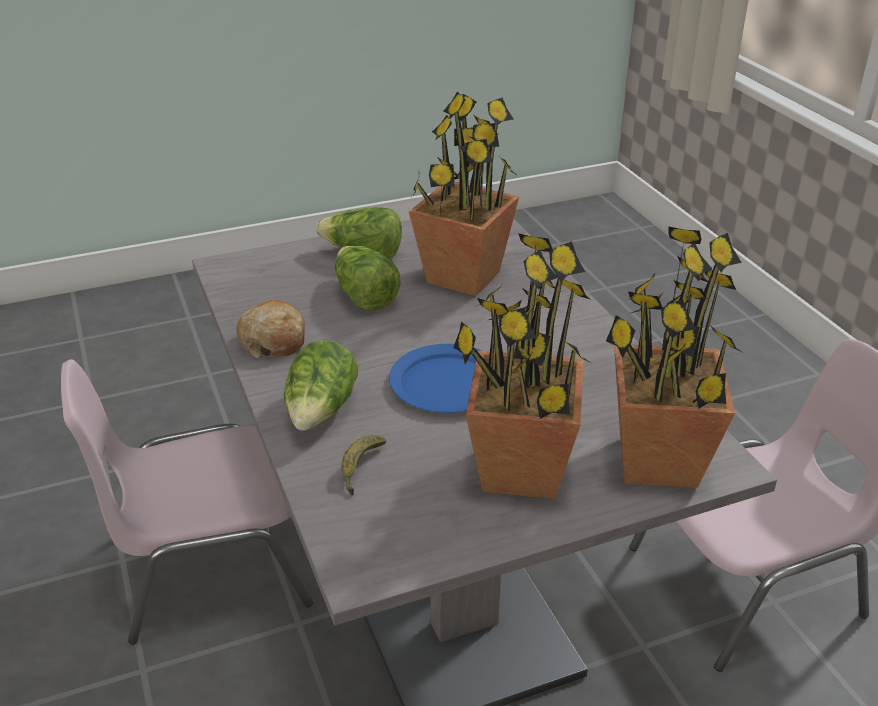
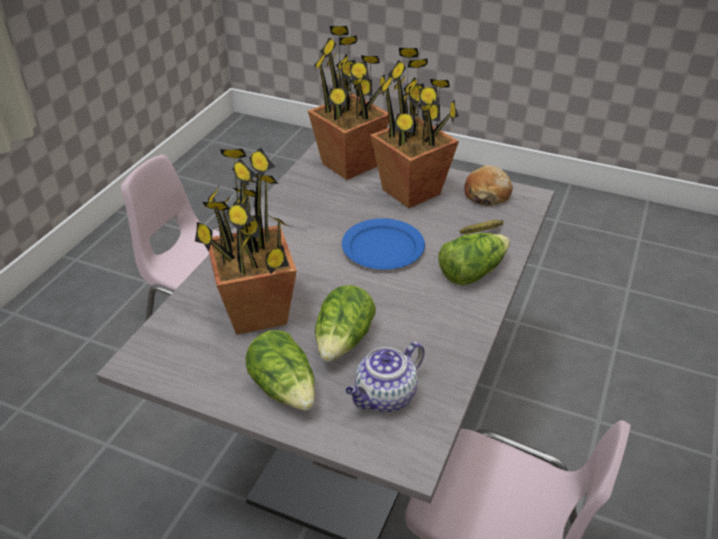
camera: 135 degrees left, 5 degrees up
bread [237,299,305,358] -> bread moved to [464,165,513,206]
none -> teapot [345,342,425,412]

